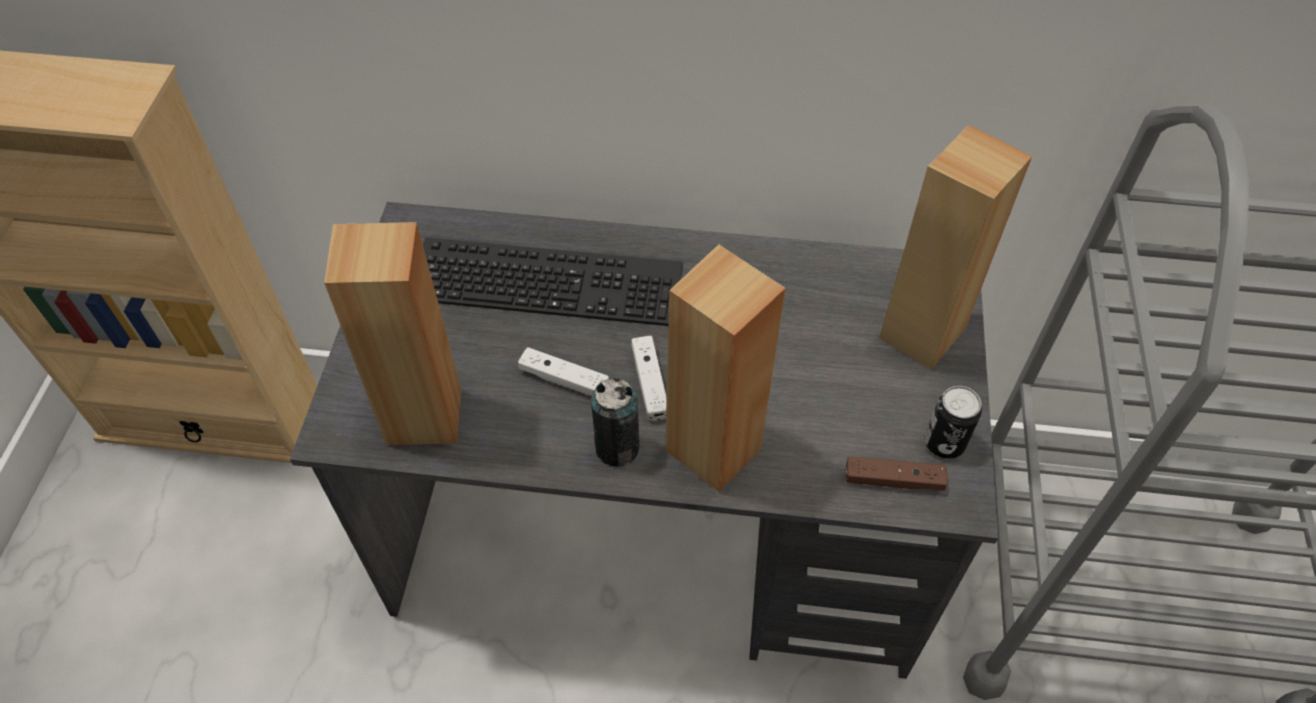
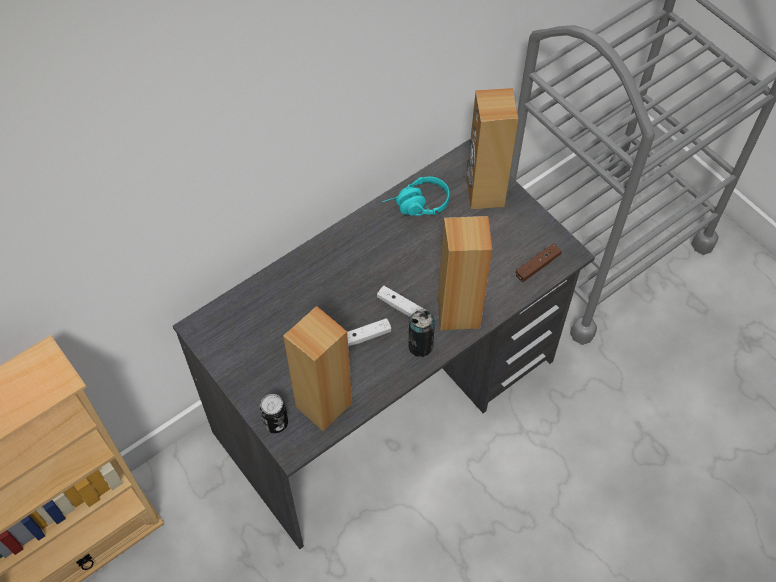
camera: 45 degrees left, 5 degrees up
keyboard [423,237,683,326] -> none
can [925,386,982,459] -> can moved to [259,394,288,433]
none -> turquoise headphones [382,177,450,216]

